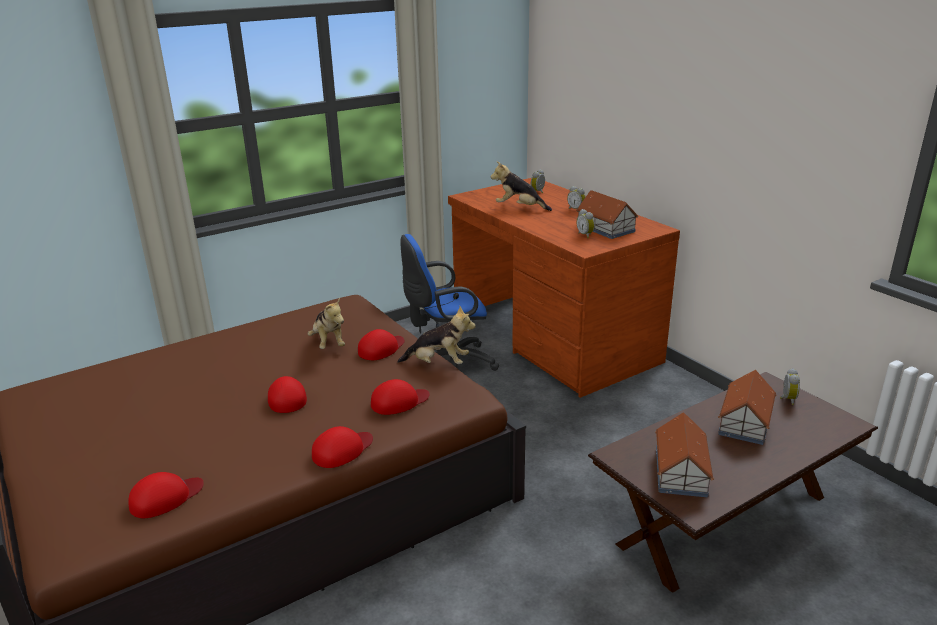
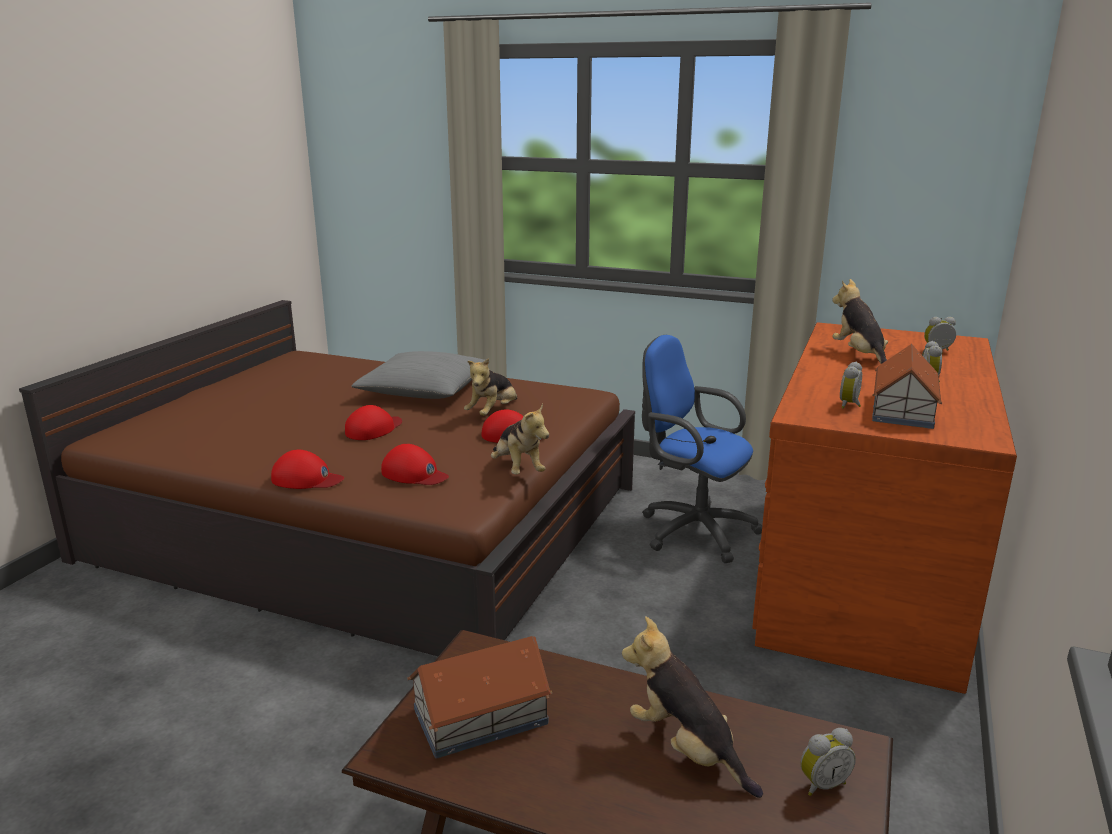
camera: 55 degrees right, 5 degrees down
red cap [128,472,204,518] -> none
toy house [718,370,777,445] -> plush toy [622,617,763,798]
none -> grey pillow [351,351,489,399]

